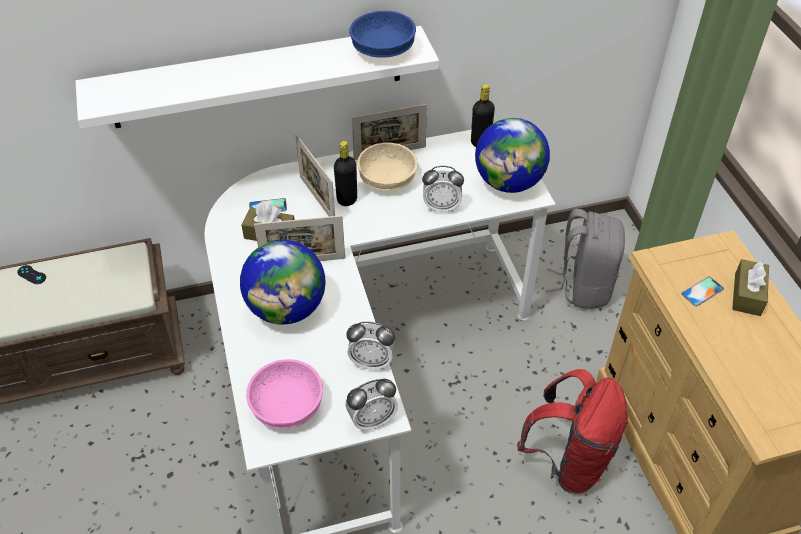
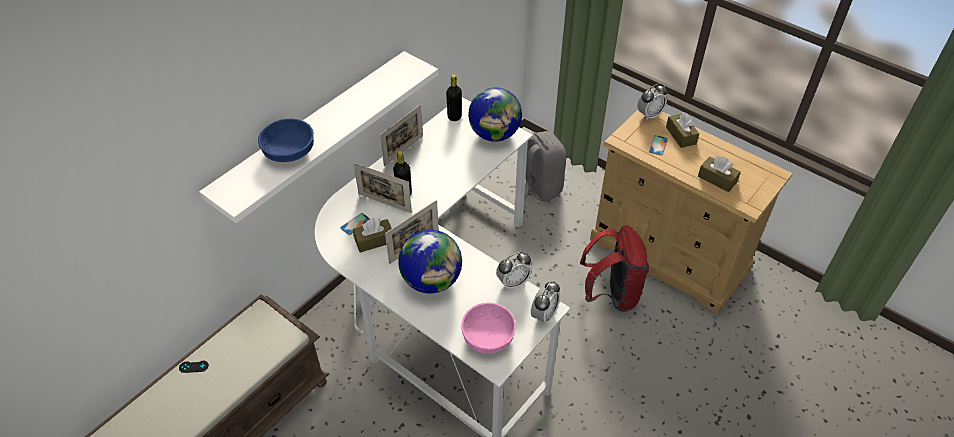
camera: 35 degrees left, 0 degrees up
blue bowl [349,11,416,58] -> blue bowl moved to [258,119,314,162]
beige bowl [357,142,418,191] -> none
alarm clock [422,166,464,212] -> alarm clock moved to [637,84,668,121]
none -> brown tissue box [698,156,741,192]

